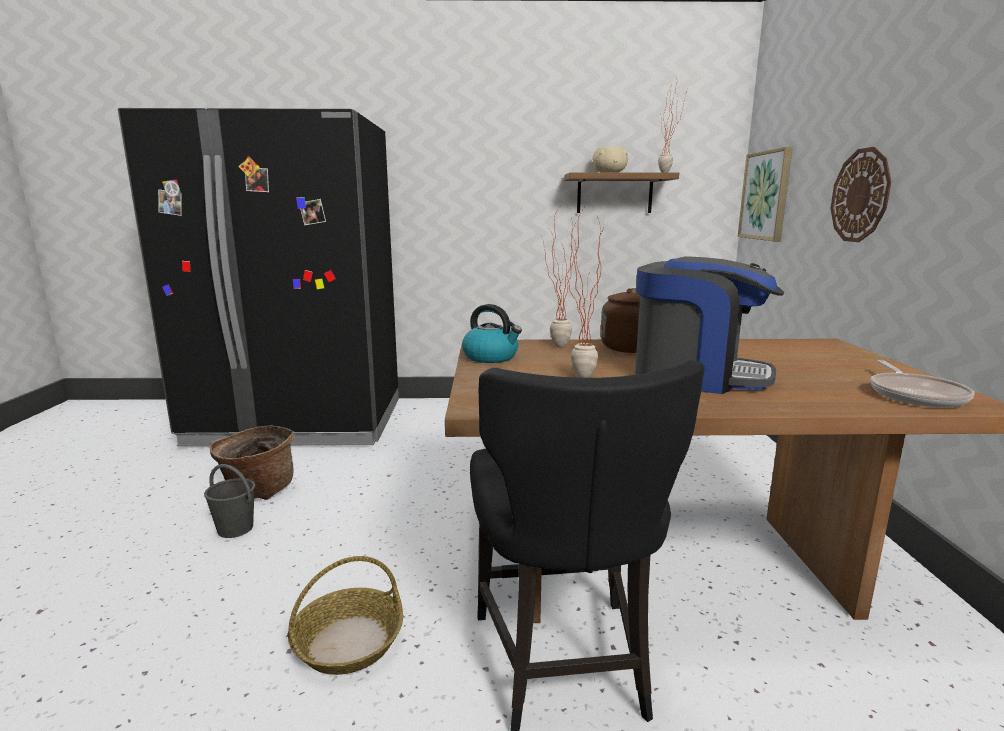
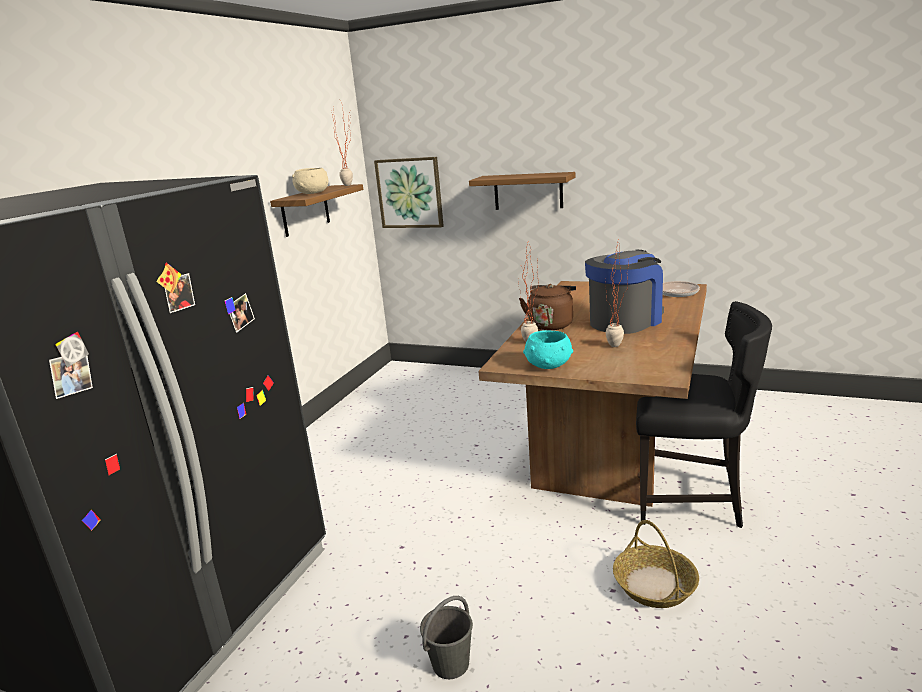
camera: 65 degrees left, 5 degrees up
basket [209,425,295,500] -> none
kettle [462,304,522,363] -> turquoise bowl [523,330,573,369]
wall clock [831,147,891,242] -> shelf [469,172,575,210]

